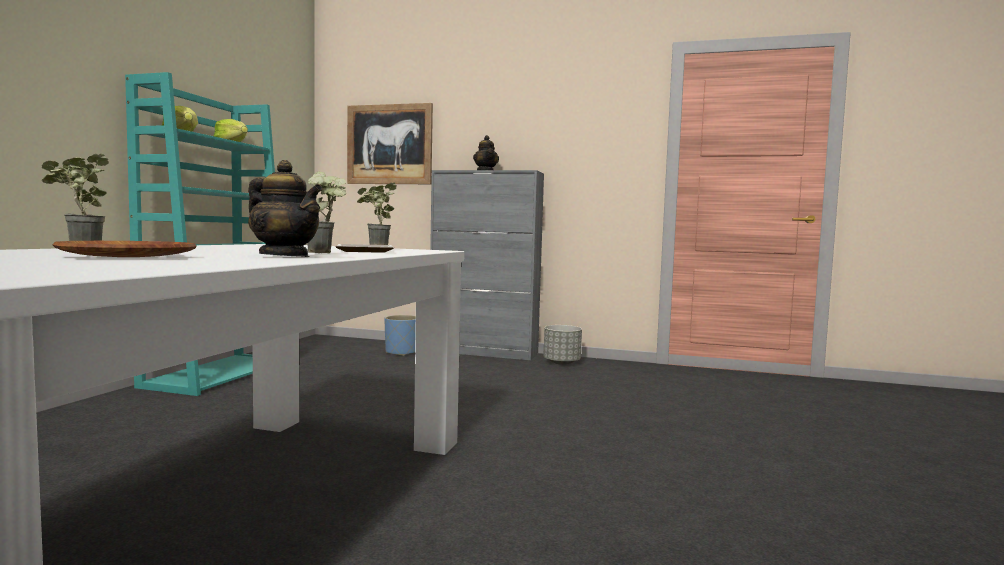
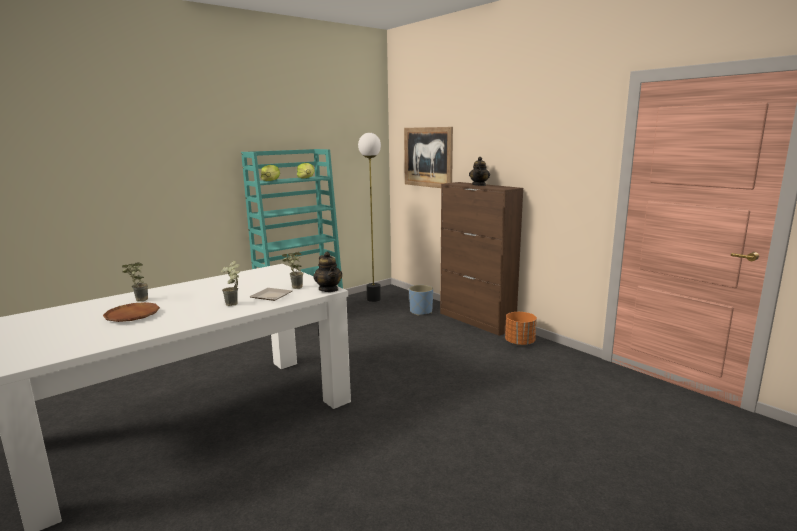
camera: 35 degrees right, 10 degrees up
teapot [248,160,323,257] -> teapot moved to [313,252,342,292]
grey cabinet [430,170,544,360] -> brown cabinet [440,182,523,336]
grey planter [543,325,582,365] -> orange planter [505,312,537,346]
none -> floor lamp [358,133,381,302]

